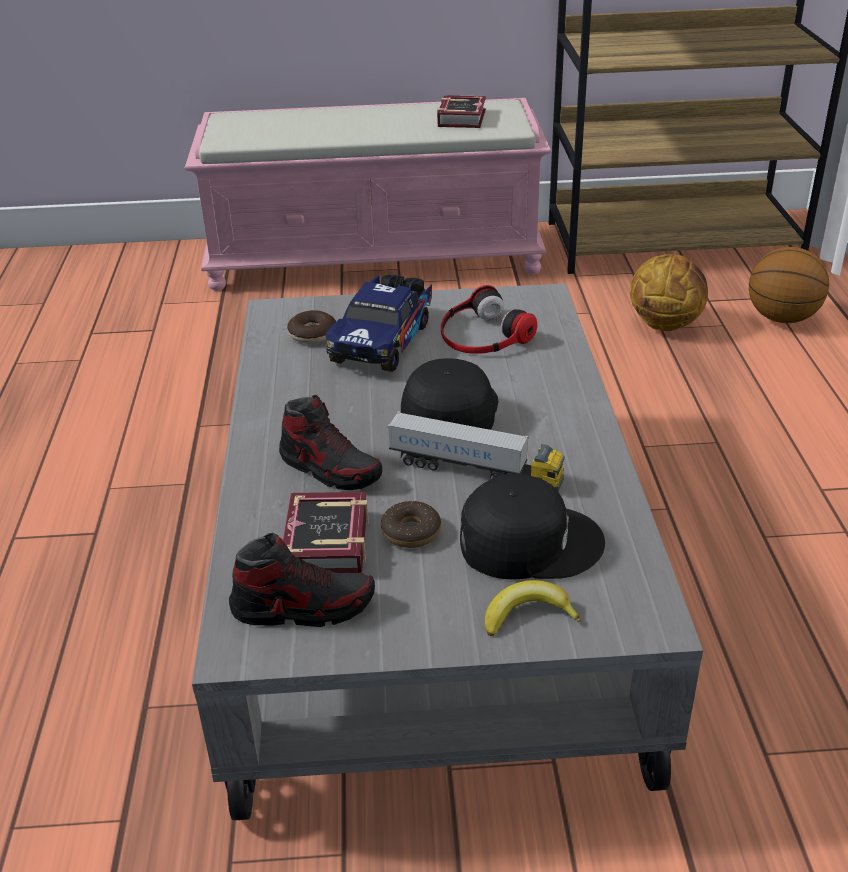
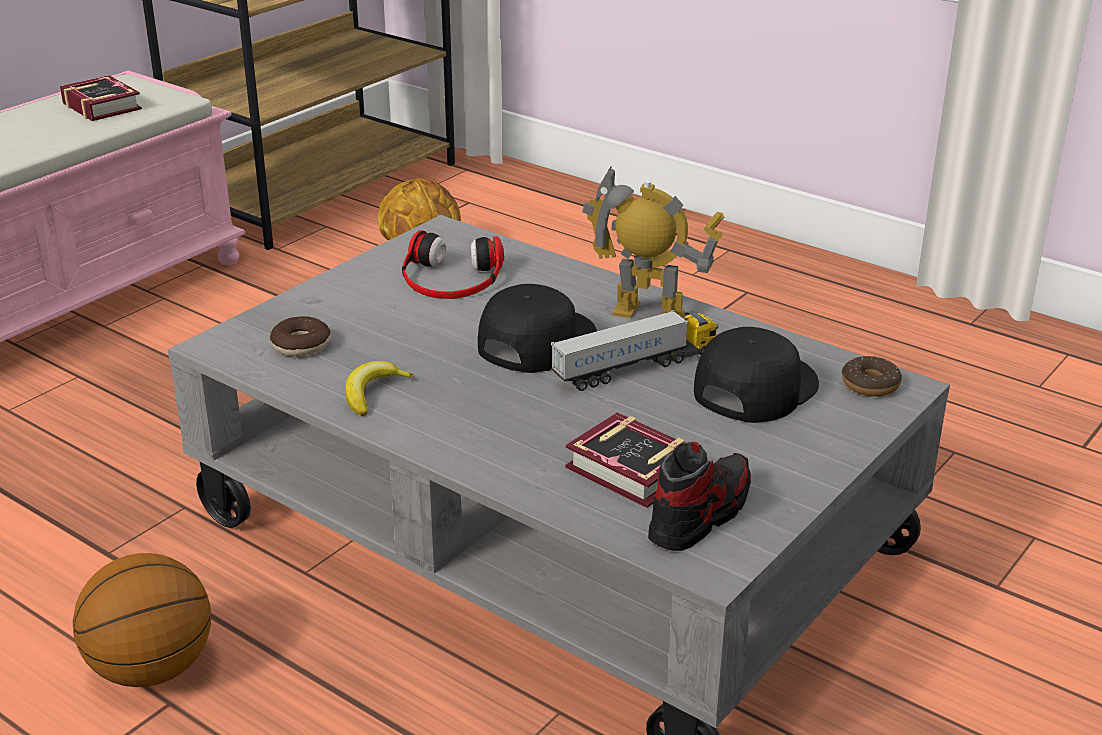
camera: 50 degrees left, 5 degrees down
shoe [279,395,382,490] -> none
toy truck [325,275,432,372] -> none
donut [381,501,441,548] -> donut moved to [842,356,902,397]
black cap [401,358,498,430] -> black cap turned 75 degrees clockwise [478,284,597,373]
banana [484,580,581,636] -> banana moved to [345,361,415,416]
basketball [749,247,829,323] -> basketball moved to [73,553,211,687]
none -> toy robot [582,166,724,318]

